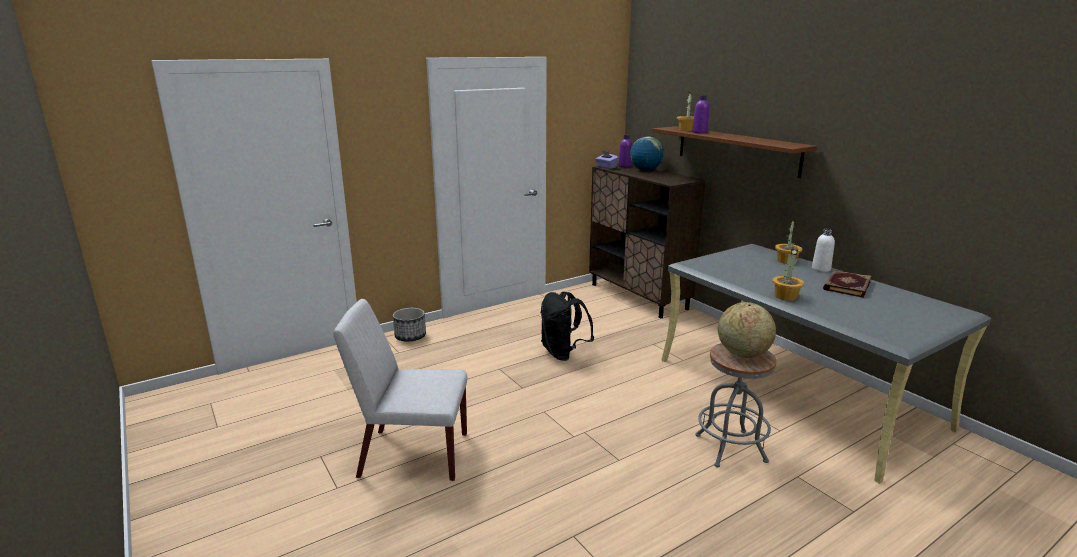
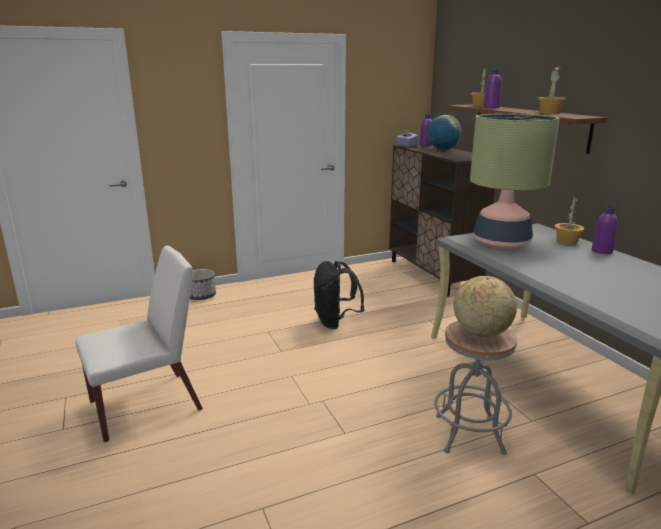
camera: 10 degrees right, 0 degrees up
white chair [333,299,467,481] -> white chair turned 135 degrees clockwise [75,246,203,442]
potted plant [772,249,804,301] -> potted plant moved to [538,67,566,114]
white bottle [812,228,835,272] -> purple bottle [592,207,618,254]
book [823,270,872,298] -> none
none -> table lamp [470,113,560,249]

